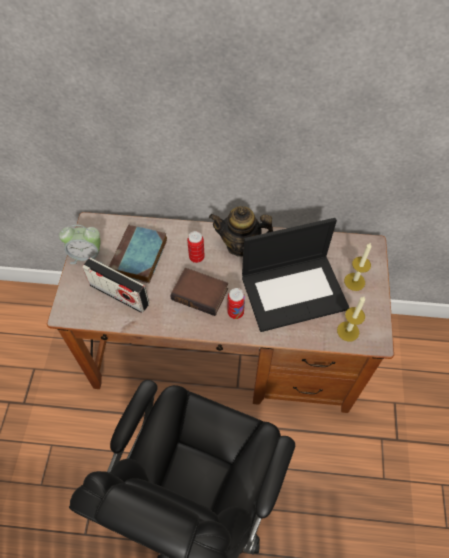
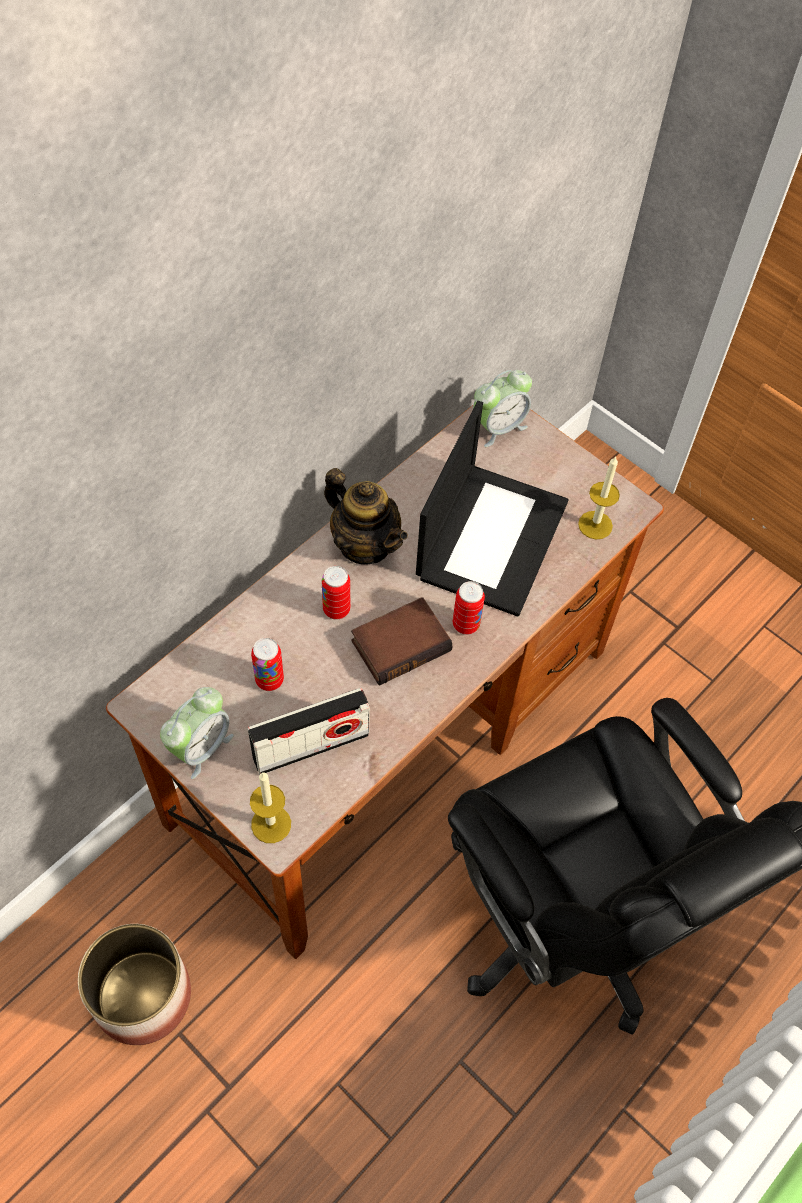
camera: 55 degrees left, 0 degrees up
book [109,225,167,283] -> can [251,638,284,691]
teapot [209,206,273,257] -> teapot turned 90 degrees counterclockwise [324,468,408,564]
candle [344,243,372,291] -> candle moved to [250,773,291,843]
none -> planter [78,924,191,1045]
none -> alarm clock [473,370,532,447]

